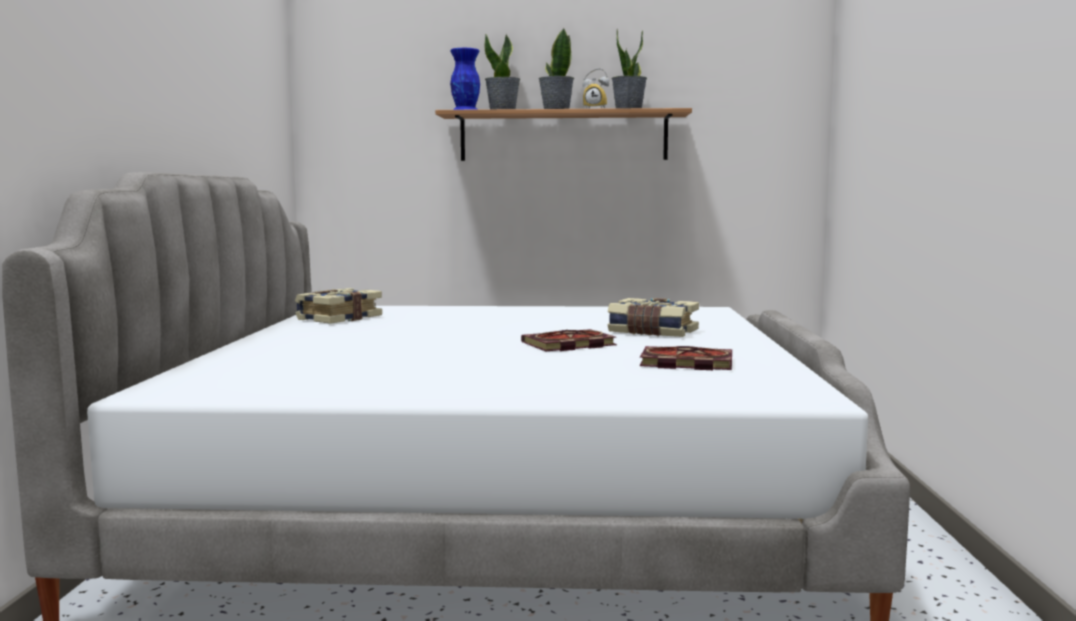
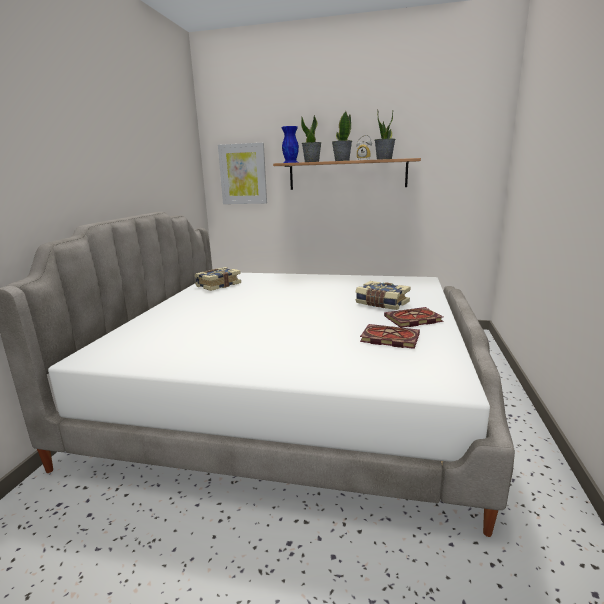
camera: 10 degrees right, 10 degrees up
book [521,329,617,352] -> book moved to [384,307,443,328]
none -> picture [218,143,267,204]

